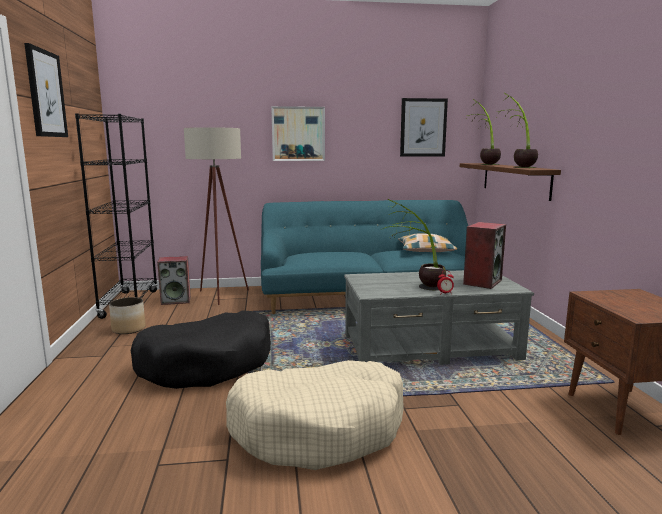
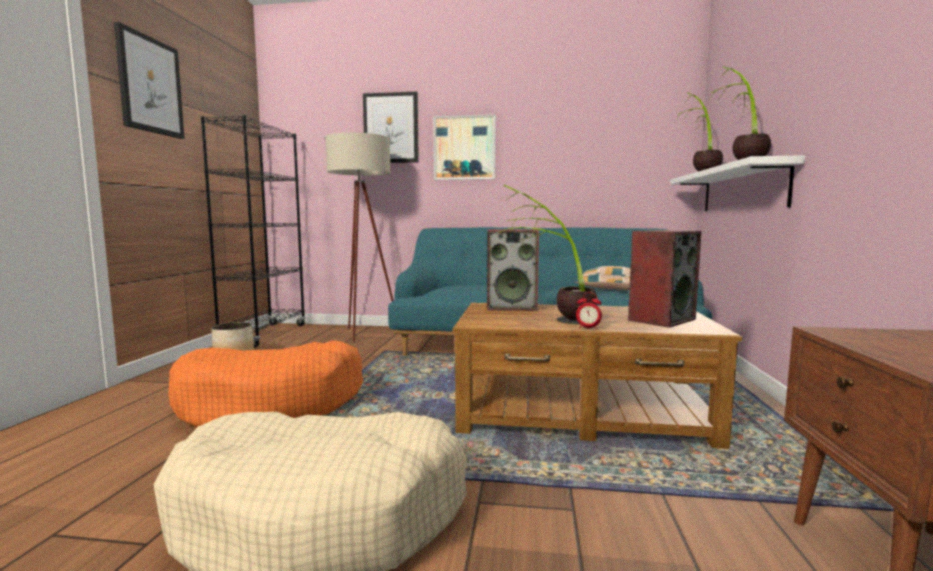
camera: 15 degrees right, 5 degrees down
black dog bed [131,310,271,389] -> orange dog bed [169,340,363,427]
speaker [157,256,191,305] -> speaker moved to [487,229,539,311]
grey coffee table [344,270,534,365] -> brown coffee table [453,303,742,449]
picture [400,98,448,157] -> picture moved to [363,92,419,163]
brown shelf [460,163,561,201] -> white shelf [670,155,805,211]

